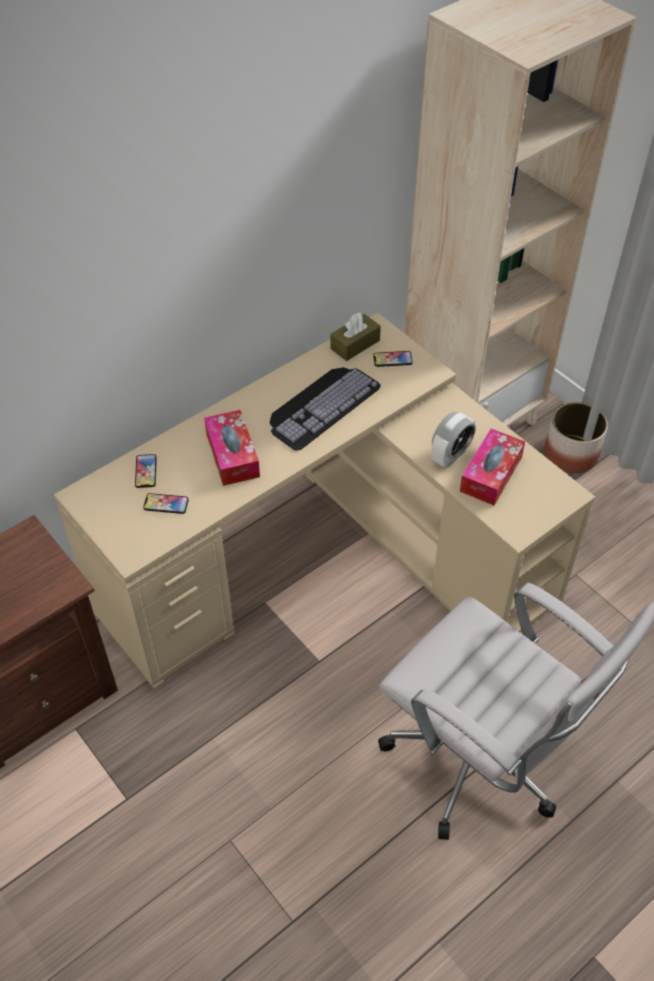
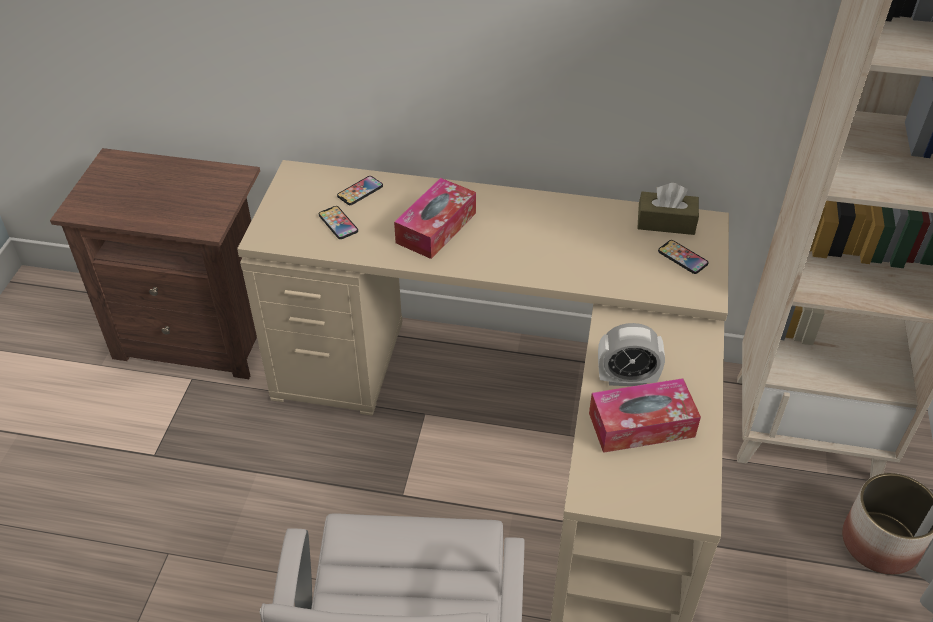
camera: 50 degrees right, 5 degrees down
keyboard [269,367,381,451] -> none

